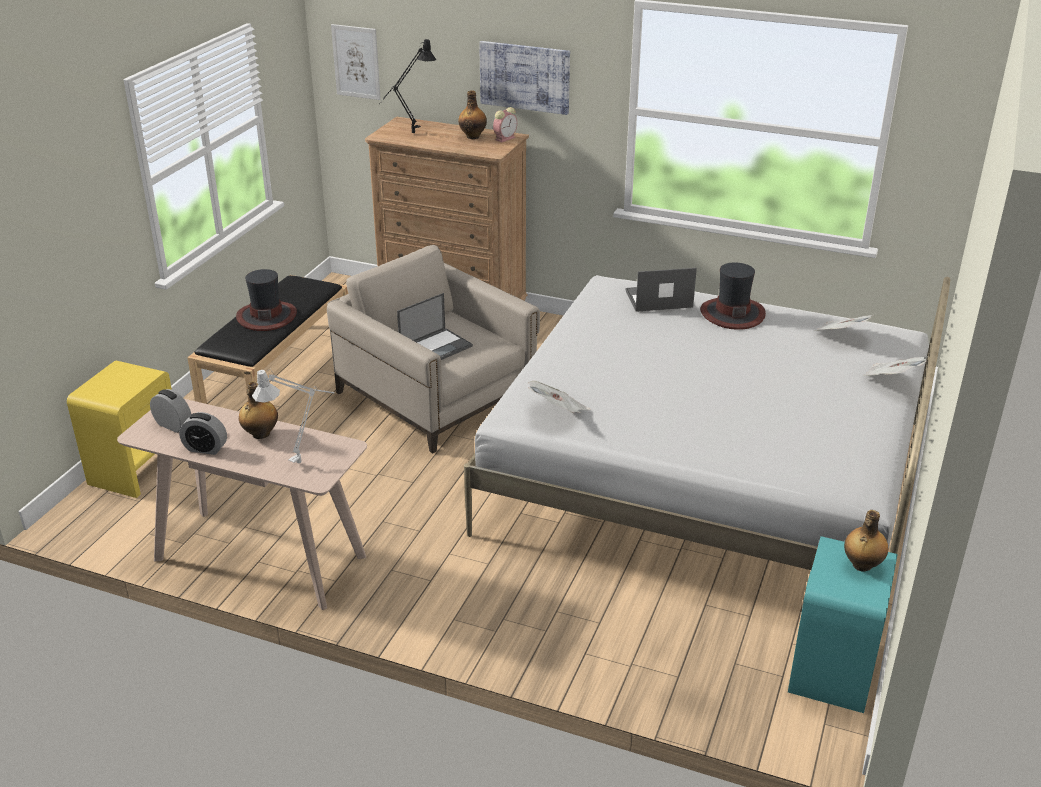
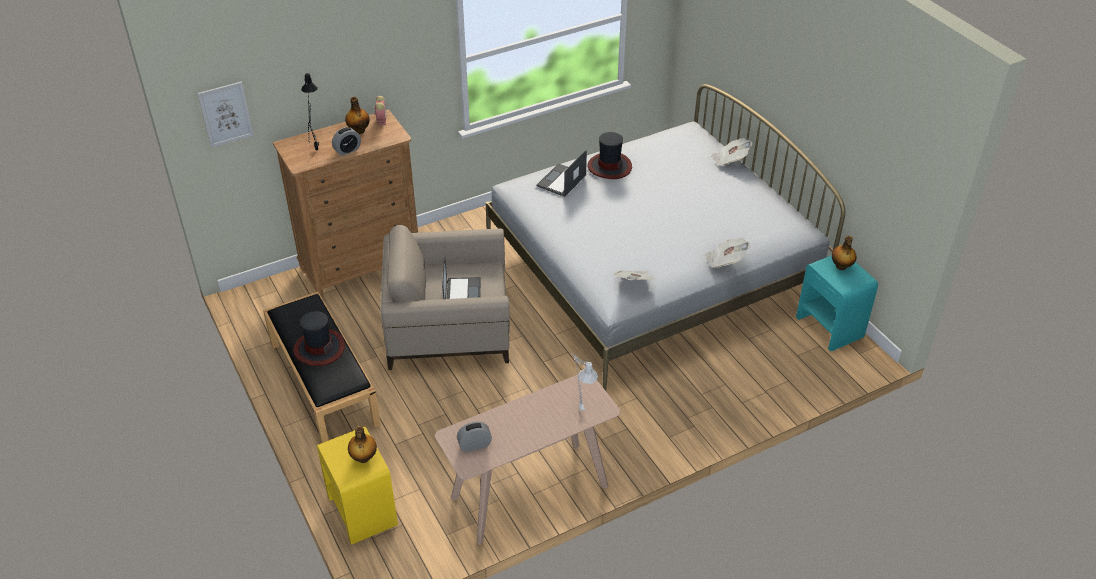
camera: 50 degrees left, 10 degrees up
alarm clock [179,412,227,455] -> alarm clock moved to [332,127,361,156]
bottle [239,381,278,439] -> bottle moved to [348,426,377,463]
picture [479,41,570,115] -> none
newspaper [814,315,872,331] -> newspaper moved to [705,237,750,268]

